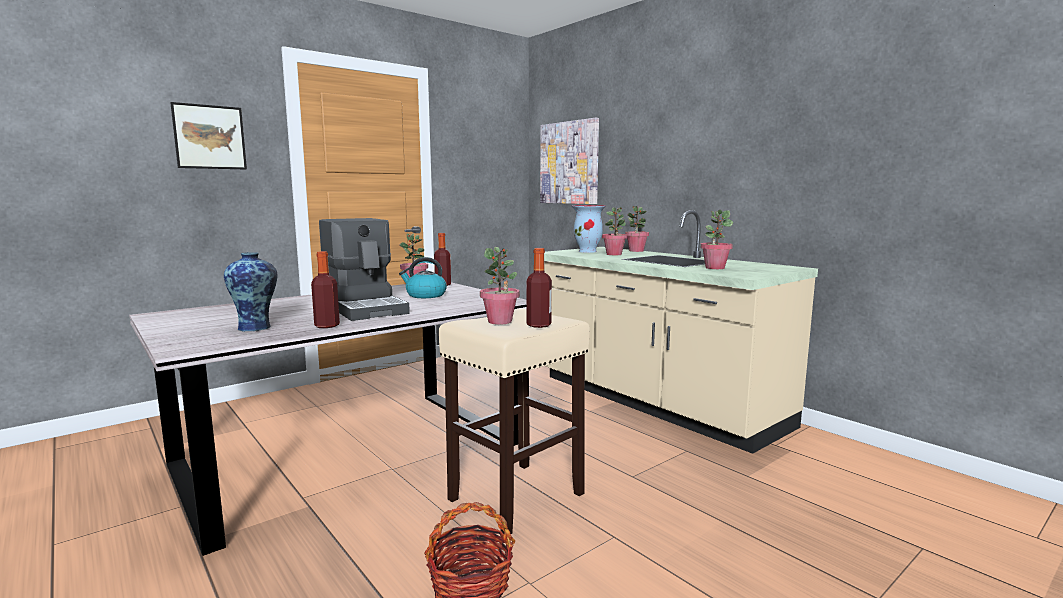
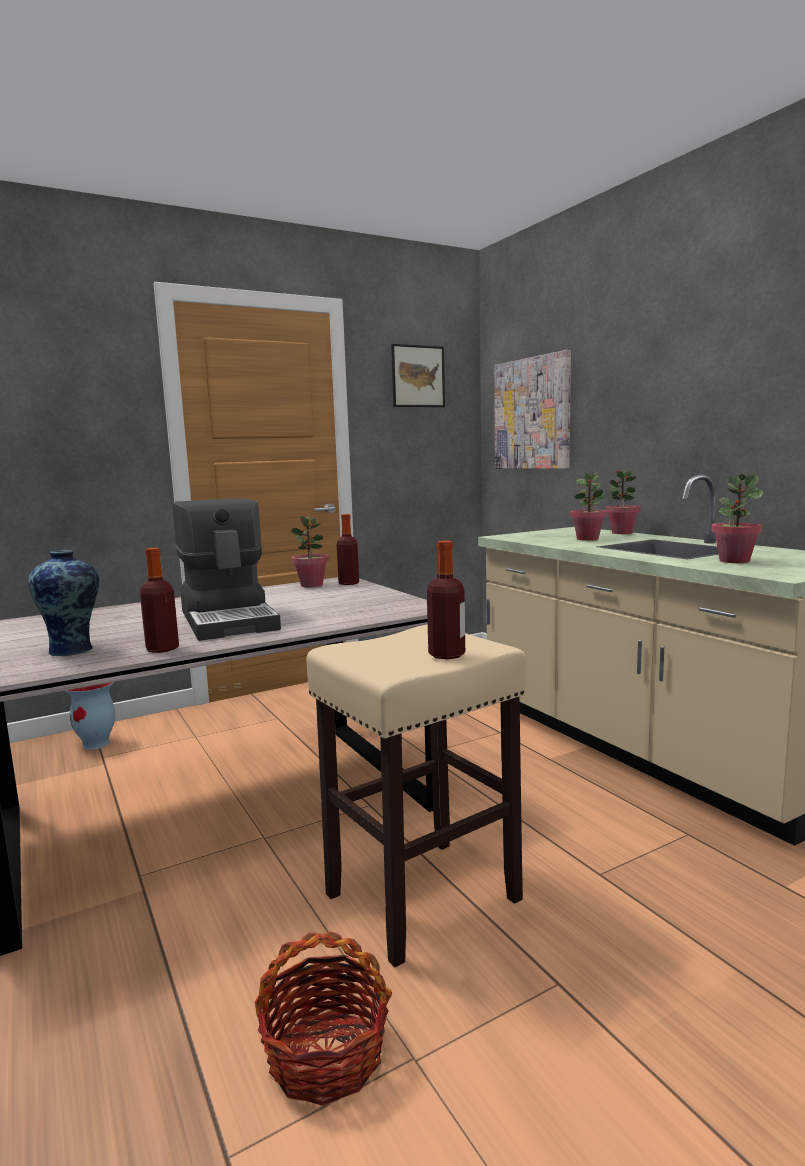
camera: 10 degrees right, 0 degrees up
picture [170,102,247,169] -> picture moved to [391,344,445,407]
kettle [399,257,447,298] -> none
potted plant [480,247,520,325] -> none
vase [572,205,606,253] -> vase moved to [65,682,115,750]

